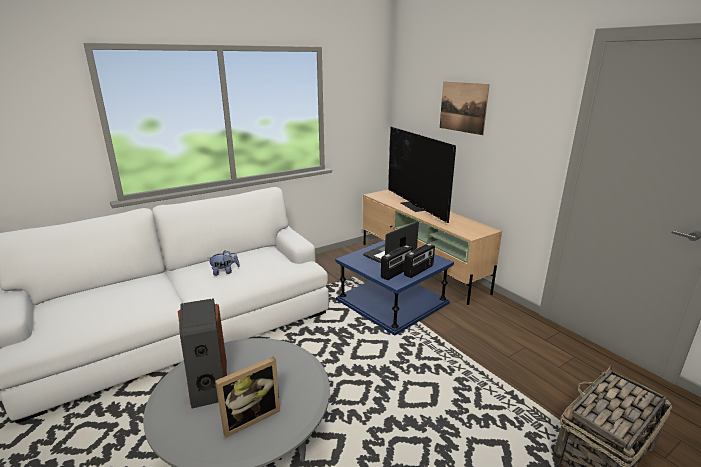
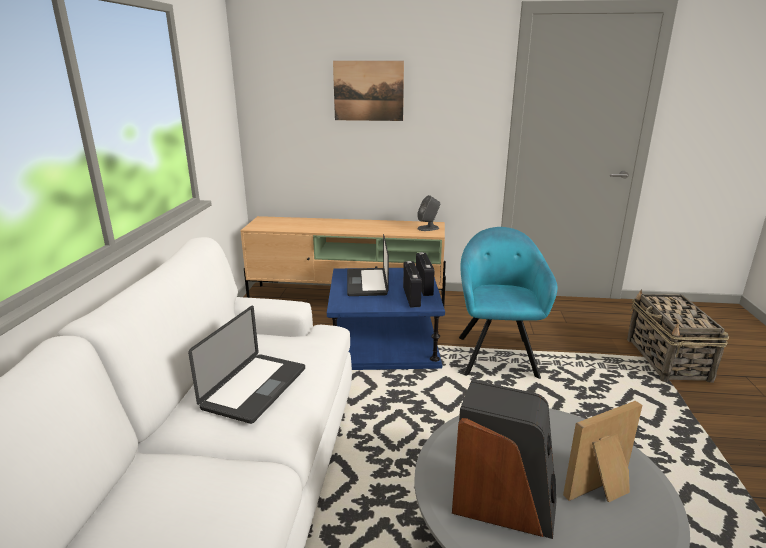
camera: 50 degrees left, 0 degrees up
plush toy [209,251,240,276] -> laptop [188,306,305,424]
picture frame [215,357,280,438] -> picture frame turned 120 degrees counterclockwise [563,401,642,502]
television [388,127,456,223] -> none
none -> grey speaker [417,195,440,231]
none -> turquoise armchair [459,227,557,379]

